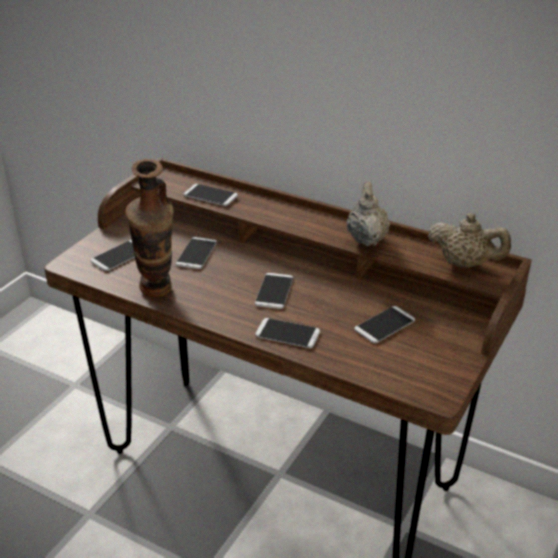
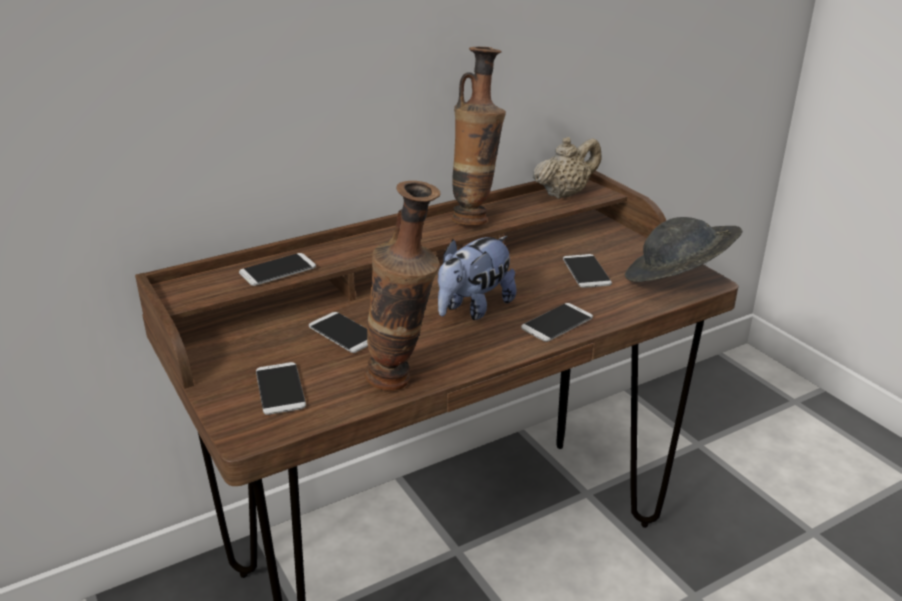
camera: 60 degrees left, 5 degrees down
phone [255,273,293,309] -> plush toy [438,236,516,320]
beige teapot [347,182,390,246] -> vase [452,47,506,225]
none -> grey hat [625,217,743,282]

